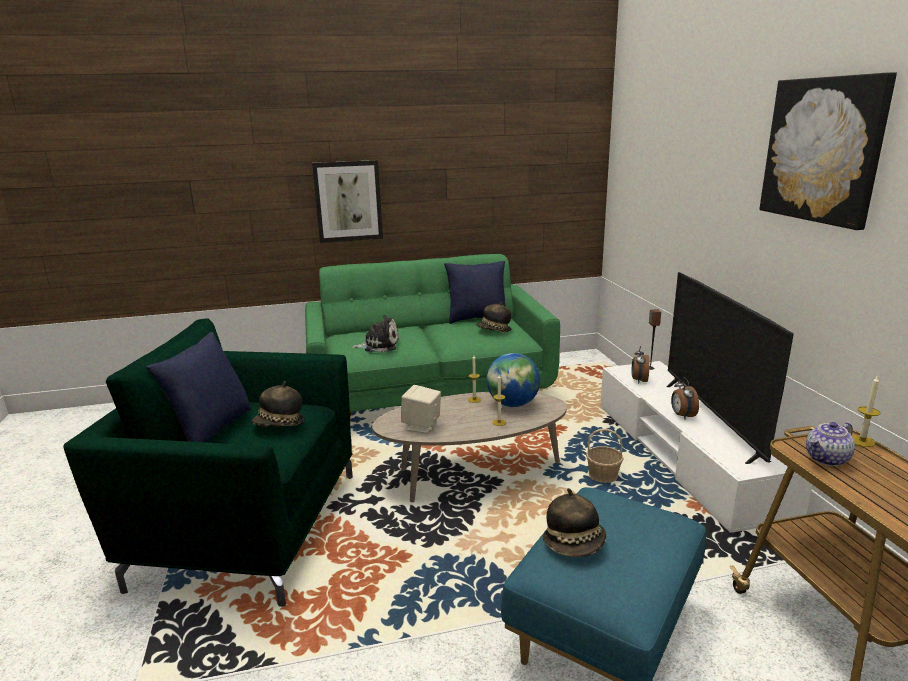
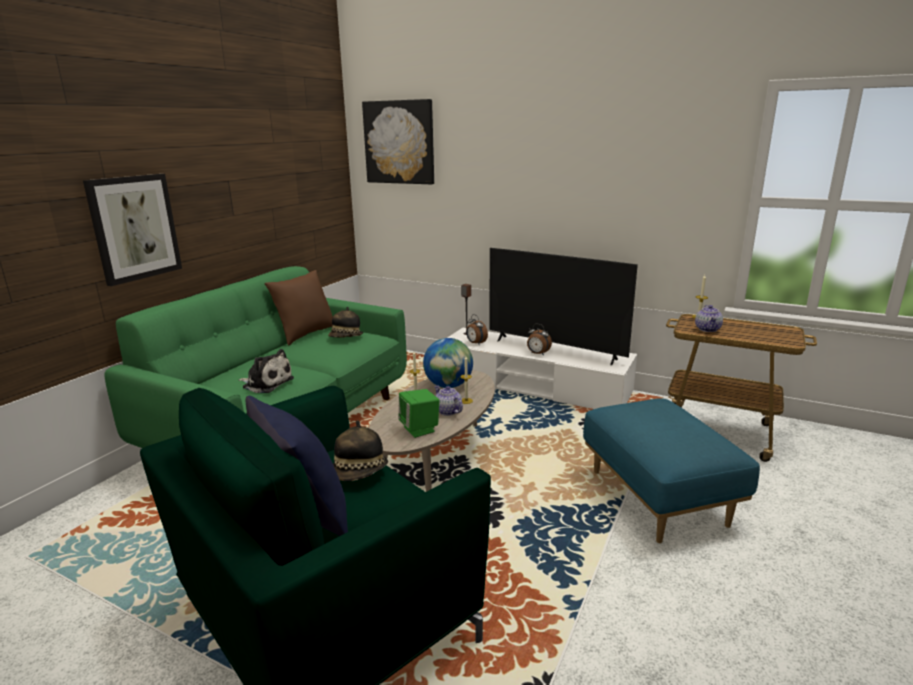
camera: 50 degrees left, 0 degrees up
plush toy [351,315,399,352] -> plush toy turned 75 degrees clockwise [239,349,294,393]
beige speaker [401,385,441,433] -> green speaker [398,389,439,438]
blue pillow [444,261,506,324] -> brown pillow [264,270,333,346]
hat [542,488,606,557] -> none
basket [586,429,624,483] -> none
picture [759,72,897,230] -> picture moved to [362,99,434,184]
none -> teapot [434,385,463,416]

